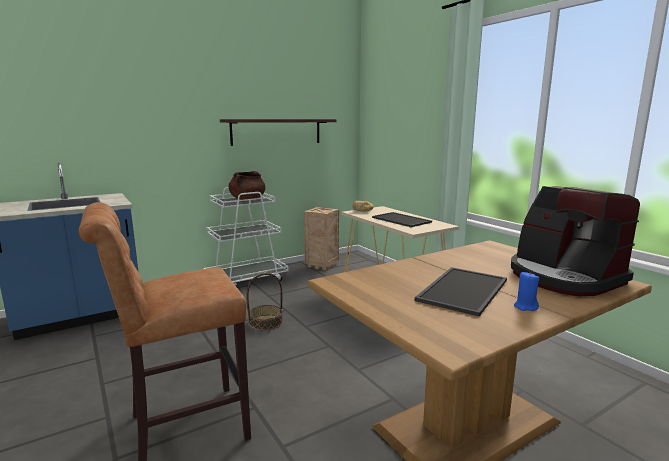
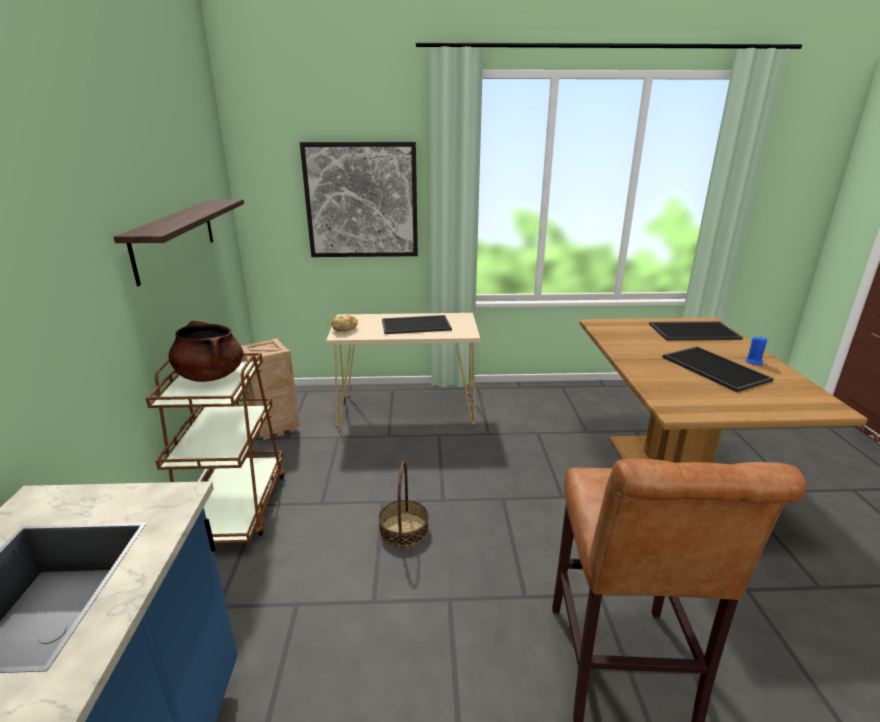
camera: 60 degrees left, 10 degrees up
white cart [203,187,289,286] -> brown cart [145,353,285,544]
coffee machine [511,186,640,296] -> tray [649,322,743,340]
none -> picture [300,142,418,257]

